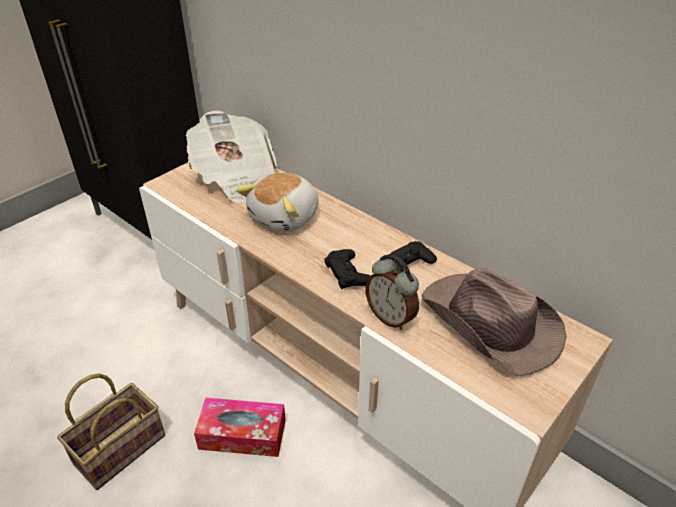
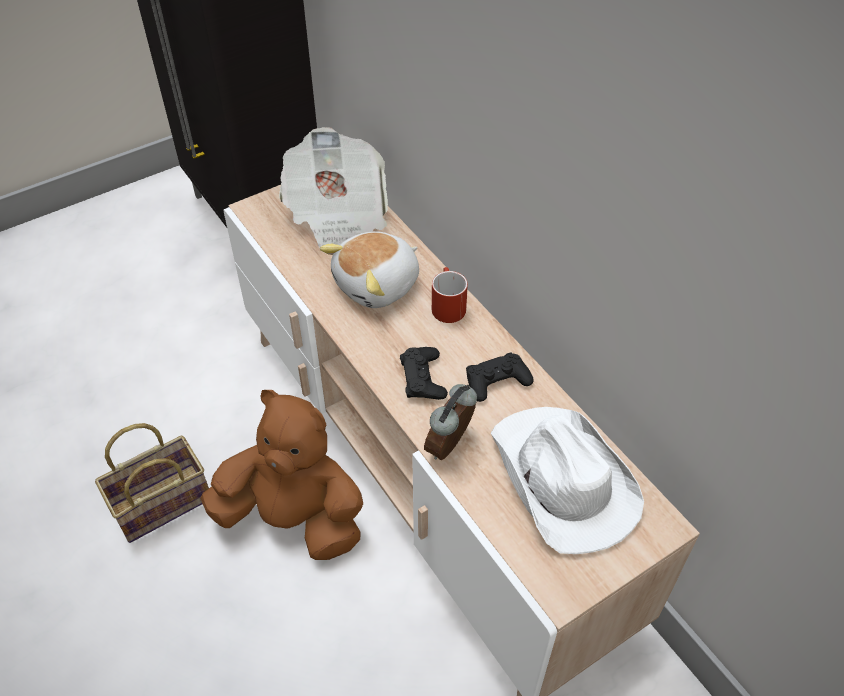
camera: 15 degrees right, 10 degrees up
tissue box [194,398,286,457] -> brown plush toy [200,390,363,560]
alarm clock [366,255,419,330] -> alarm clock turned 60 degrees clockwise [424,384,477,460]
brown hat [422,267,567,377] -> white hat [491,407,644,554]
none -> red mug [432,267,468,323]

